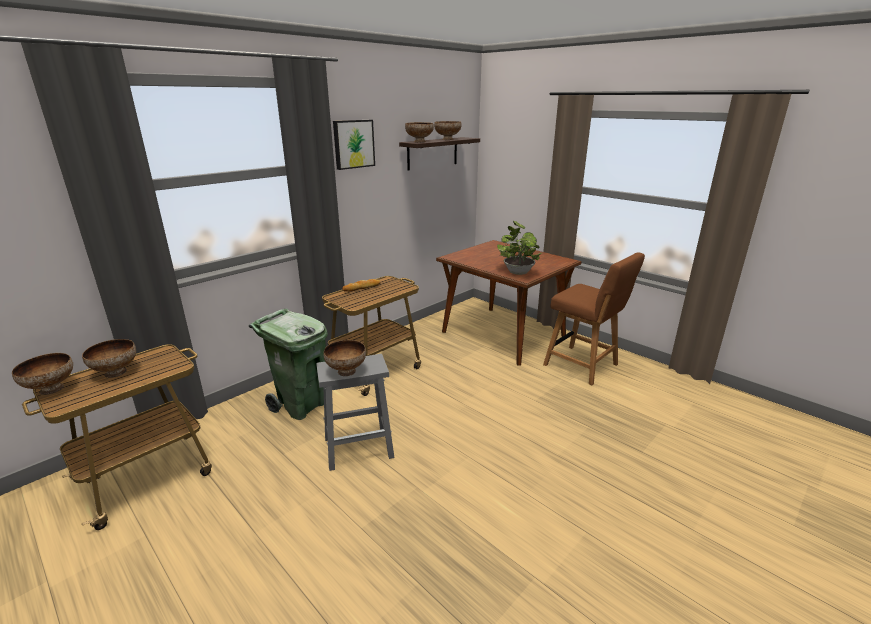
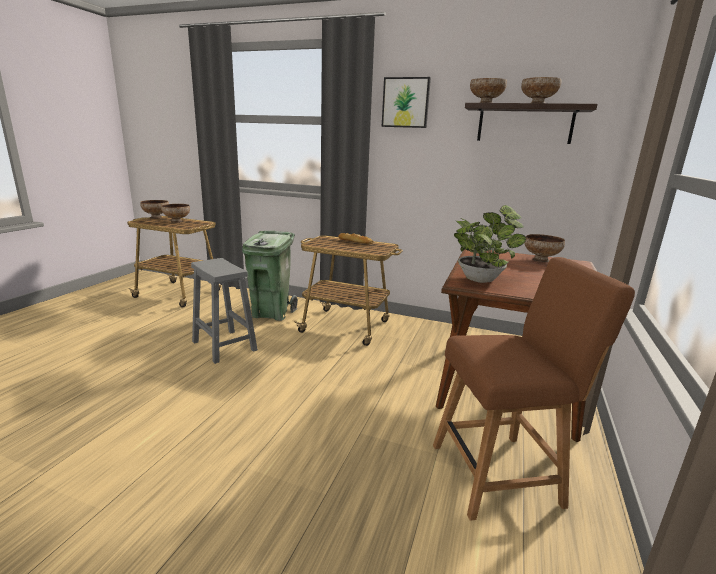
camera: 65 degrees right, 5 degrees down
bowl [323,340,366,376] -> bowl moved to [524,234,565,262]
brown chair [543,252,645,385] -> brown chair turned 120 degrees counterclockwise [433,257,635,521]

